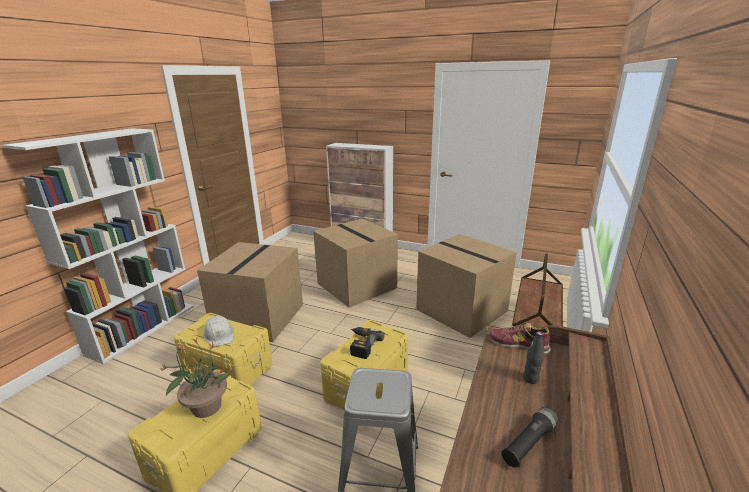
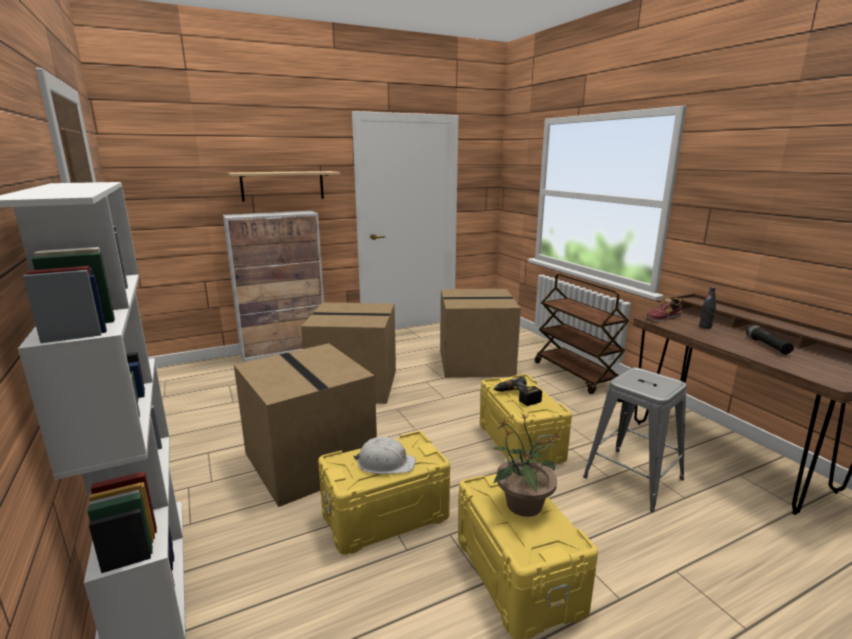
camera: 50 degrees left, 5 degrees down
none -> shelf [228,171,340,202]

